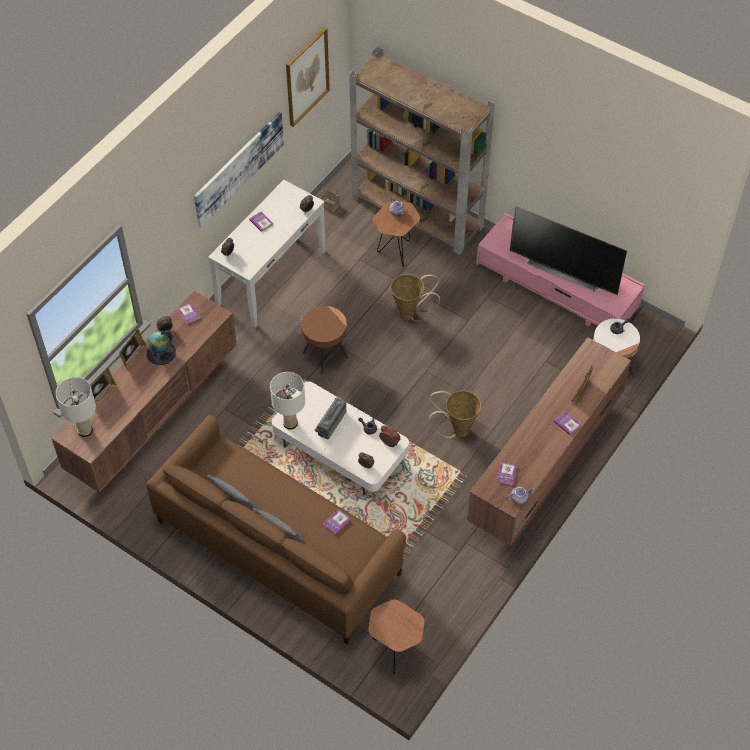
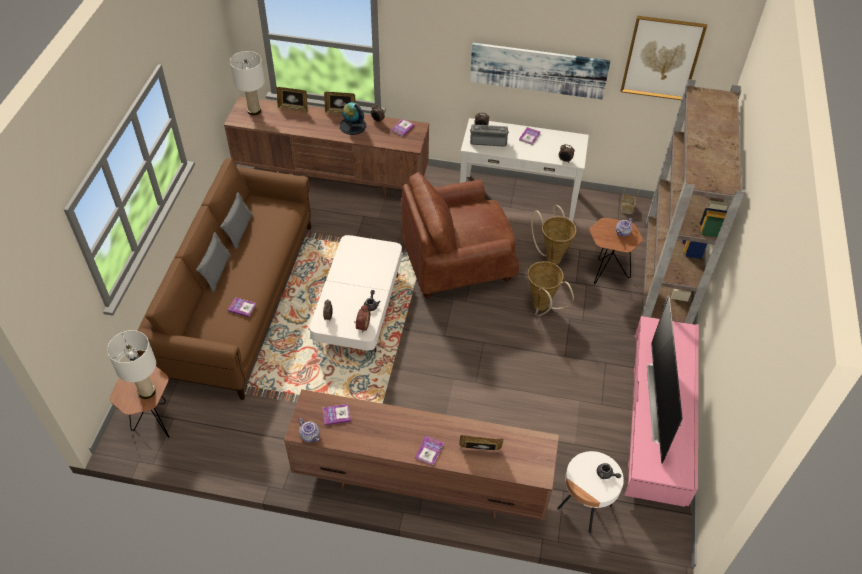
camera: 65 degrees right, 5 degrees down
white table lamp [270,372,305,430] -> white table lamp moved to [107,330,156,399]
brown side table [301,306,348,374] -> brown armchair [401,172,519,298]
radio [315,397,346,439] -> radio moved to [470,124,509,147]
basket [429,390,481,438] -> basket moved to [531,205,576,265]

